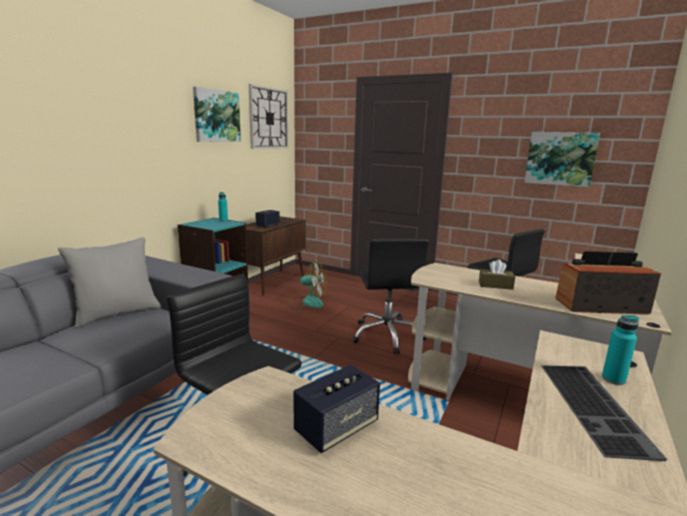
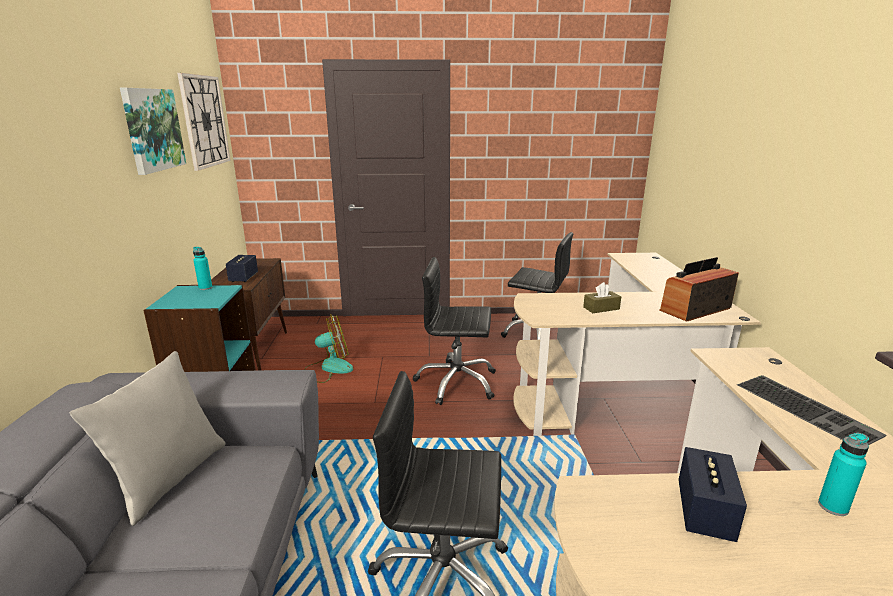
camera: 30 degrees left, 5 degrees up
black office chair [352,239,429,354] -> black office chair turned 135 degrees clockwise [412,257,496,405]
picture [524,132,600,187] -> none
turquoise bottle [602,315,639,385] -> turquoise bottle moved to [818,433,869,516]

